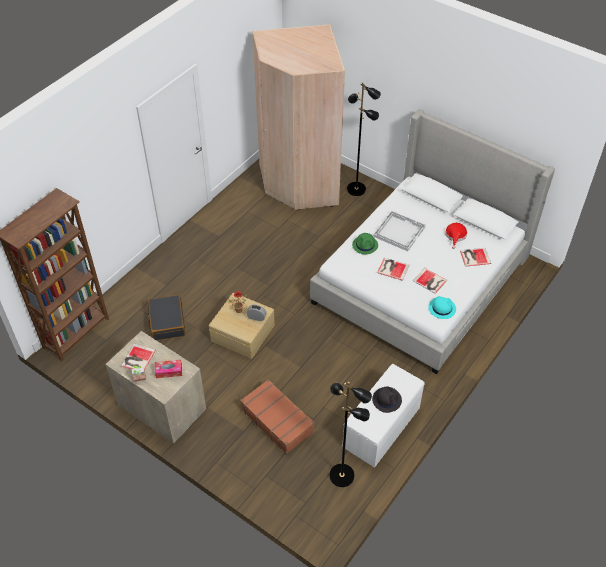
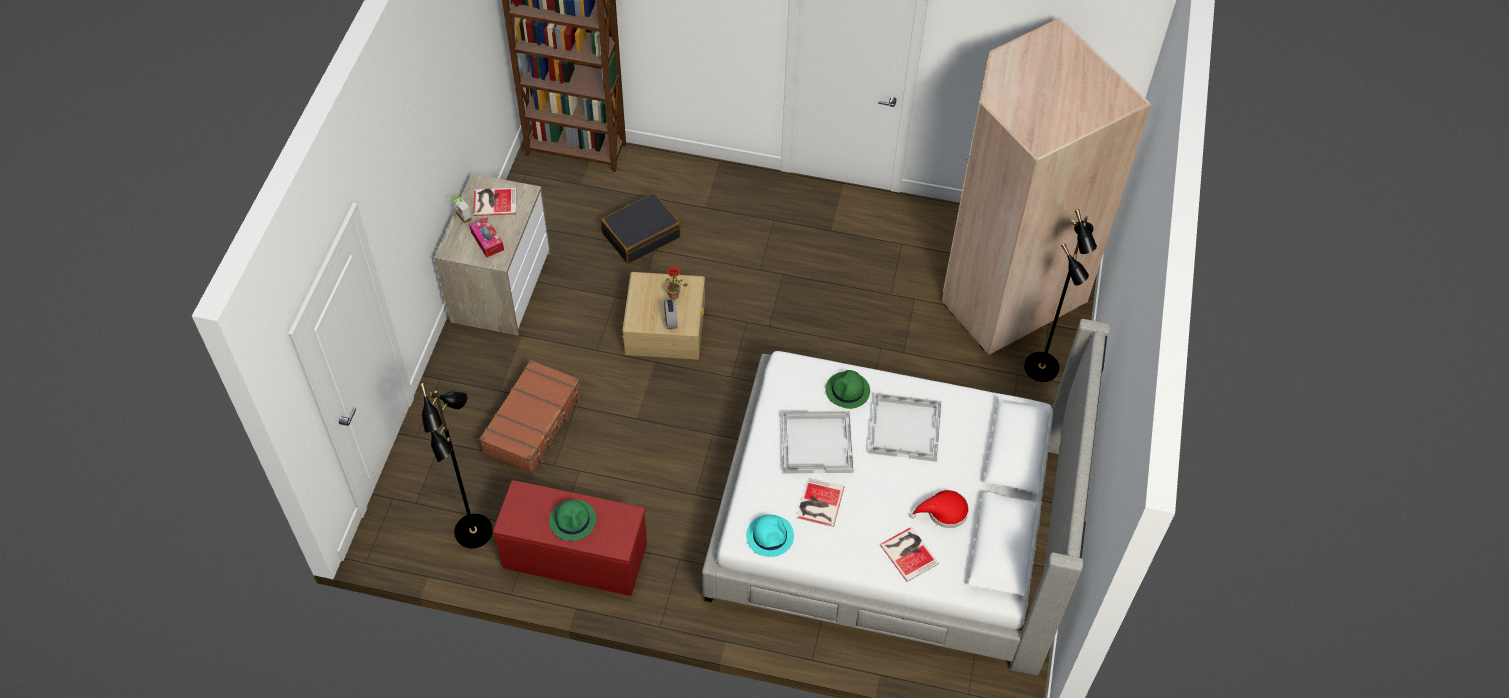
camera: 65 degrees right, 5 degrees up
white bench [342,364,425,468] -> red bench [493,480,647,596]
black hat [372,386,402,413] -> green hat [549,500,596,541]
book [377,258,409,281] -> white tray [782,411,854,473]

